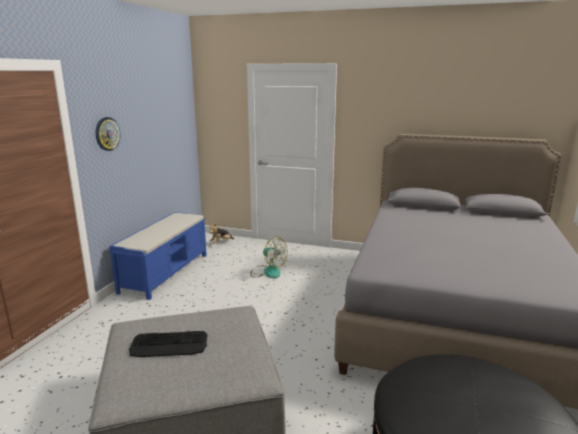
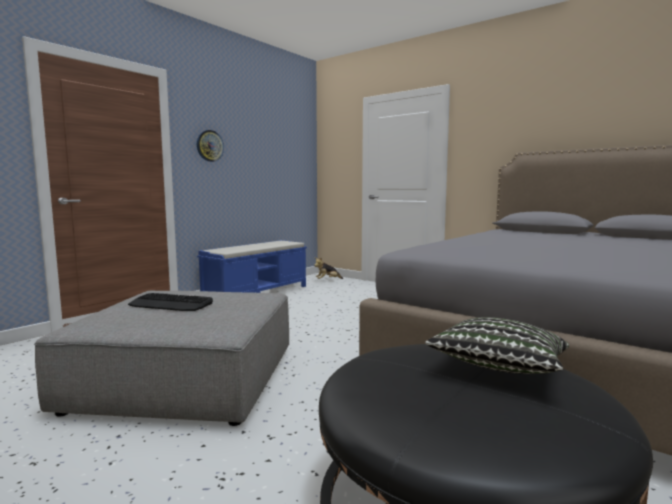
camera: 20 degrees right, 10 degrees down
fan [251,236,288,278] -> none
none -> pillow [425,317,569,374]

